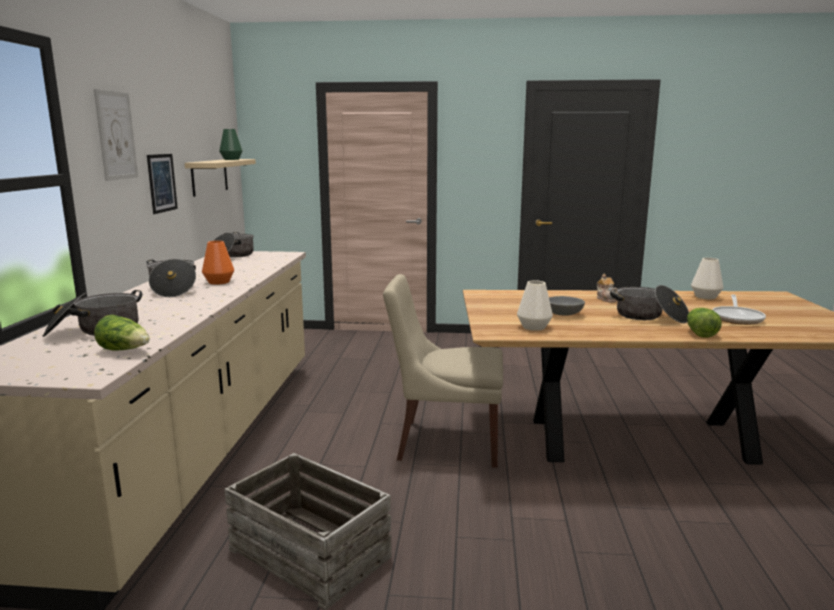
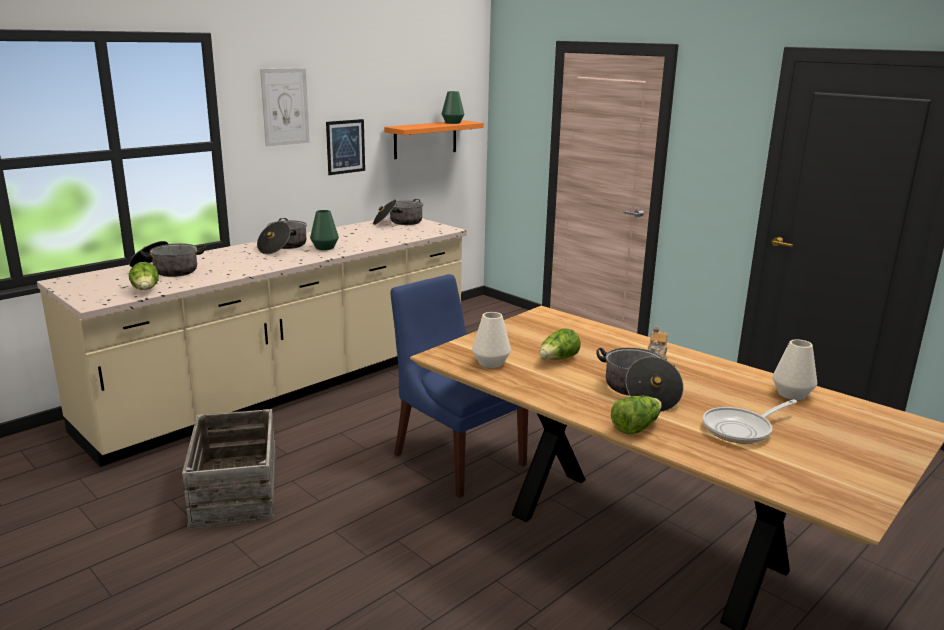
camera: 40 degrees right, 5 degrees up
beige shelf [185,159,256,197] -> orange shelf [384,120,484,159]
orange vase [202,241,234,285] -> green vase [310,210,339,250]
beige chair [383,274,503,468] -> blue chair [390,274,528,498]
grey bowl [549,296,585,316] -> lettuce [539,328,581,360]

